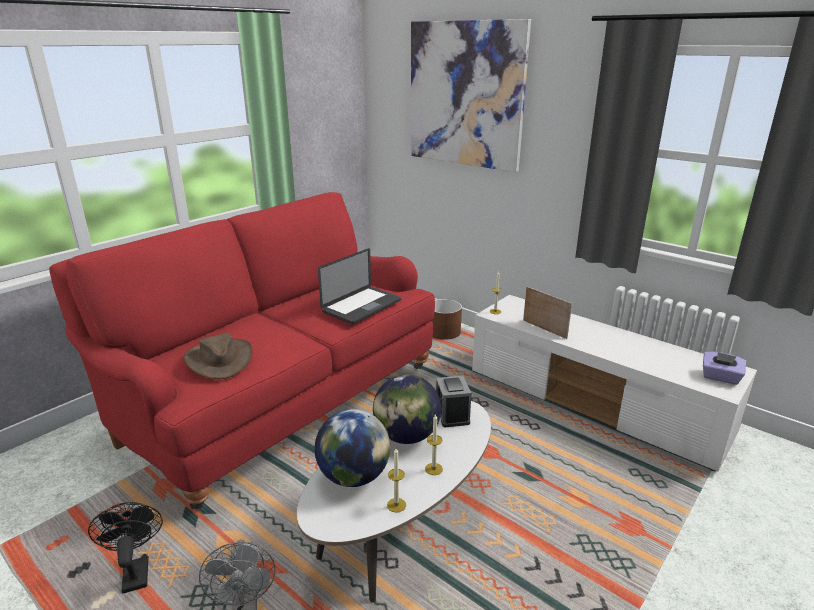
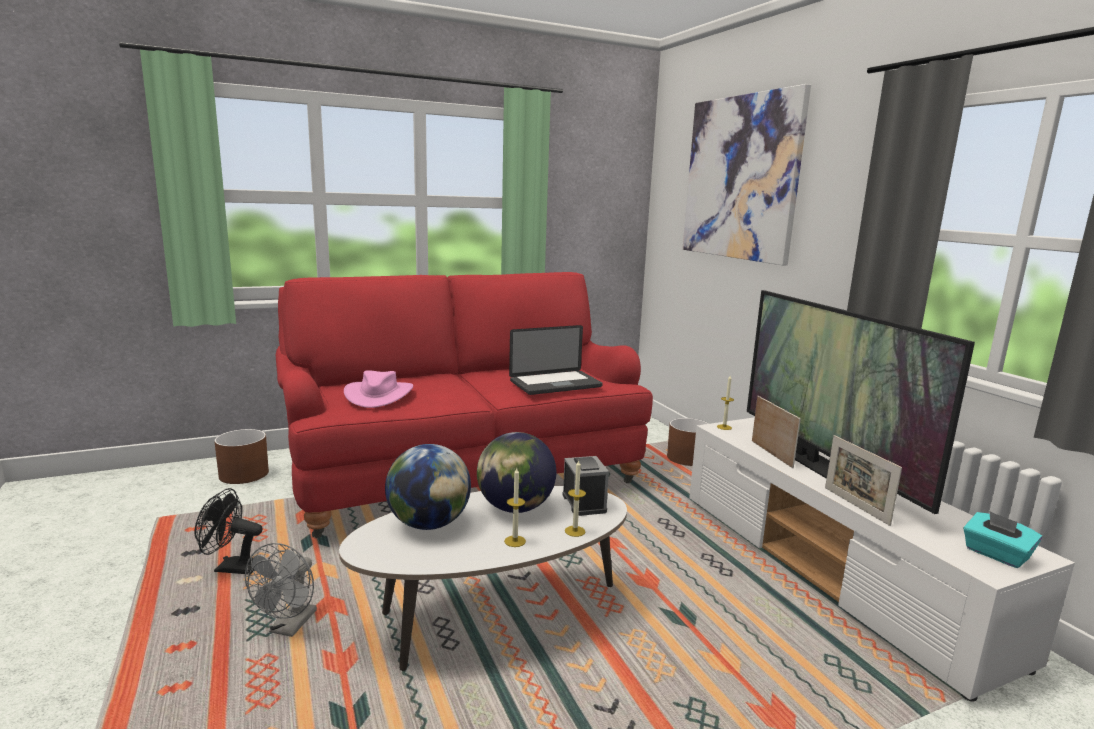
camera: 25 degrees right, 10 degrees down
black fan [88,502,163,594] -> black fan turned 90 degrees counterclockwise [195,488,263,574]
brown hat [183,333,253,379] -> pink hat [344,370,413,408]
candle [387,448,406,513] -> candle moved to [565,460,586,537]
alarm clock [436,376,471,428] -> alarm clock turned 150 degrees clockwise [563,456,609,516]
purple tissue box [703,351,746,385] -> turquoise tissue box [963,511,1042,568]
none -> brown planter [214,429,269,484]
none -> television [747,290,975,514]
none -> picture frame [825,435,902,526]

